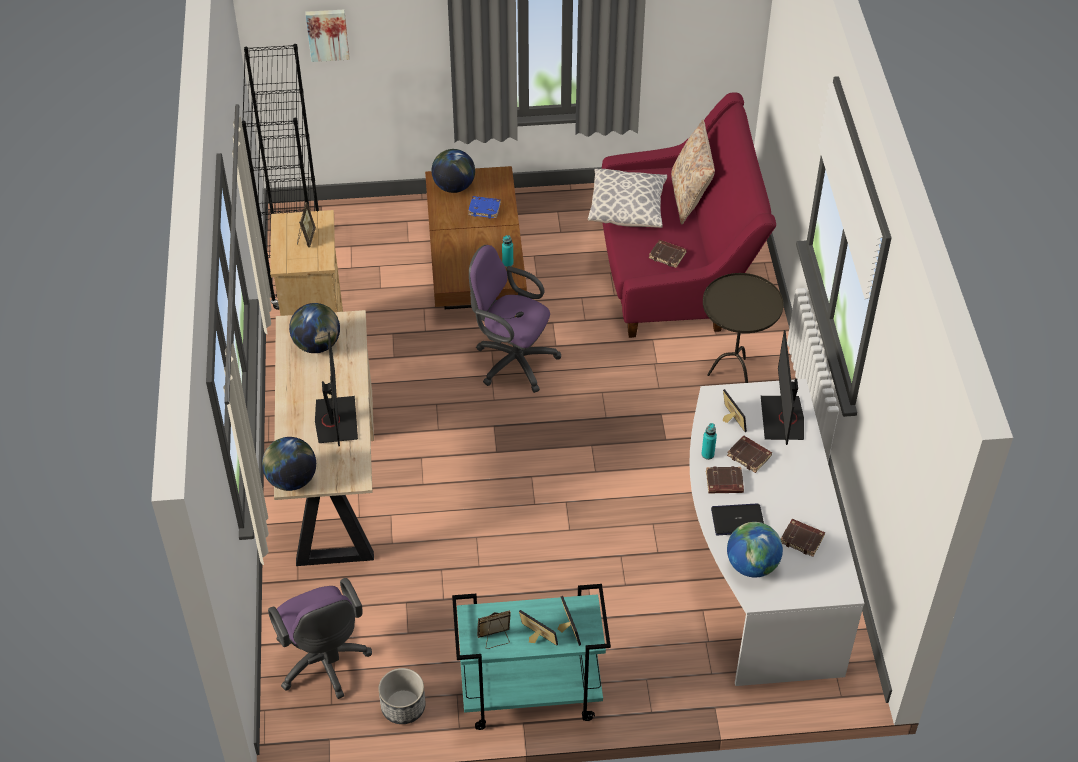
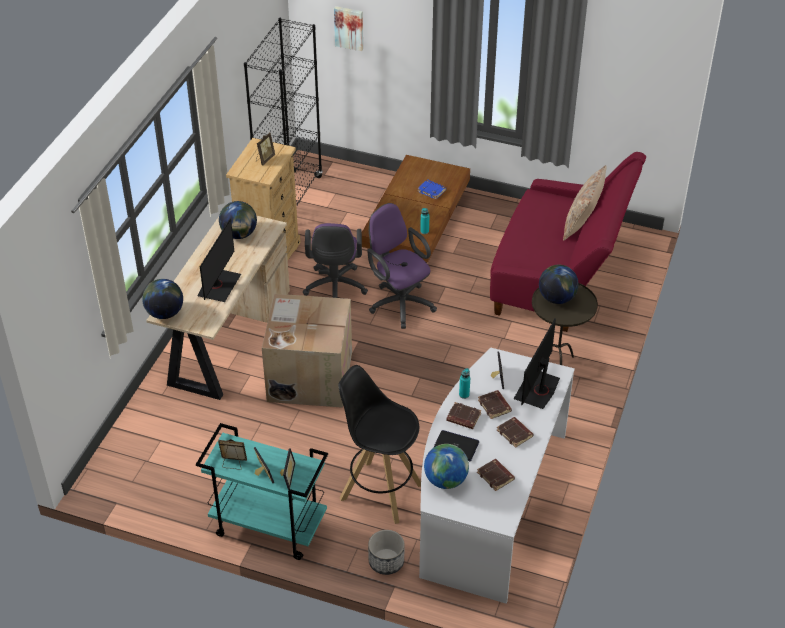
camera: 25 degrees right, 5 degrees down
purple office chair [268,578,372,699] -> purple office chair moved to [303,223,368,298]
planter [379,668,426,724] -> planter moved to [368,530,404,575]
globe [431,149,475,193] -> globe moved to [539,265,579,304]
pillow [588,169,667,228] -> none
brown book [649,240,687,268] -> brown book moved to [497,417,534,448]
none -> cardboard box [262,294,352,408]
none -> black stool [338,365,421,524]

